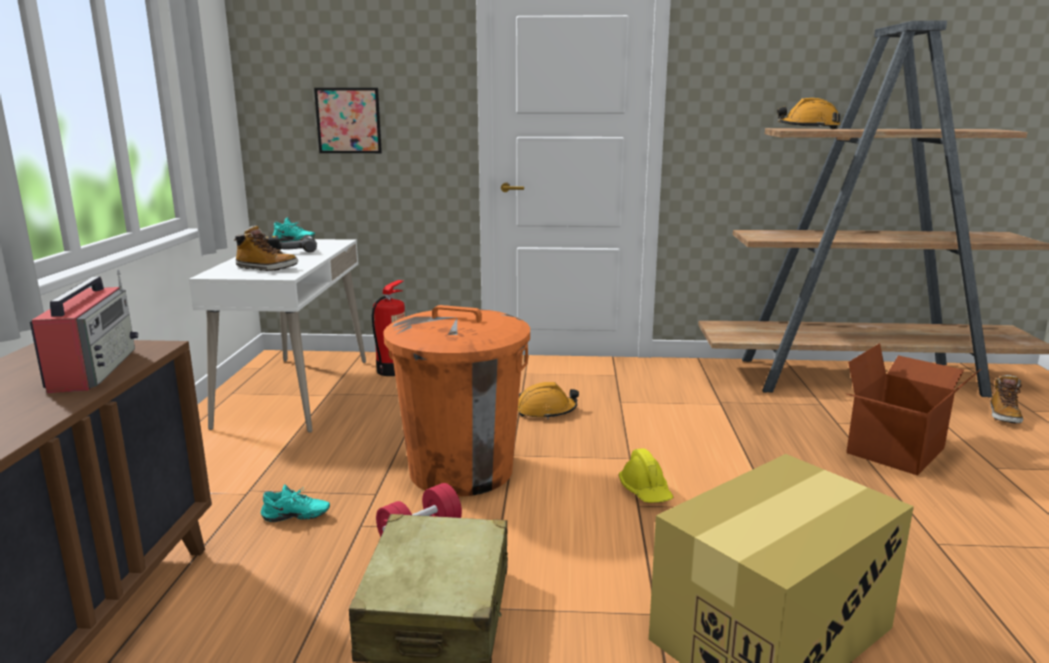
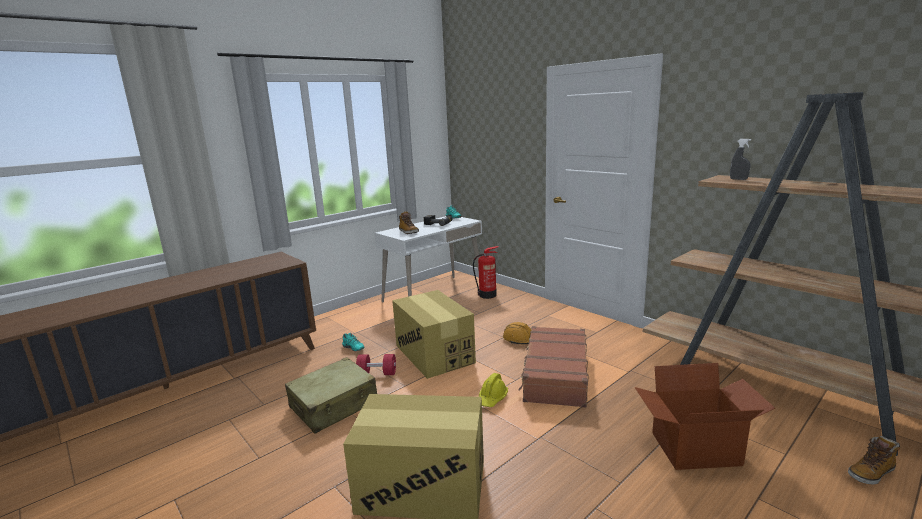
camera: 45 degrees right, 0 degrees up
radio [30,270,138,393] -> none
picture [314,88,382,153] -> none
orange trash can [383,305,530,497] -> cardboard box [392,290,476,379]
orange hard hat [777,98,840,129] -> grey spray bottle [730,139,751,180]
none -> brown suitcase [519,326,588,408]

